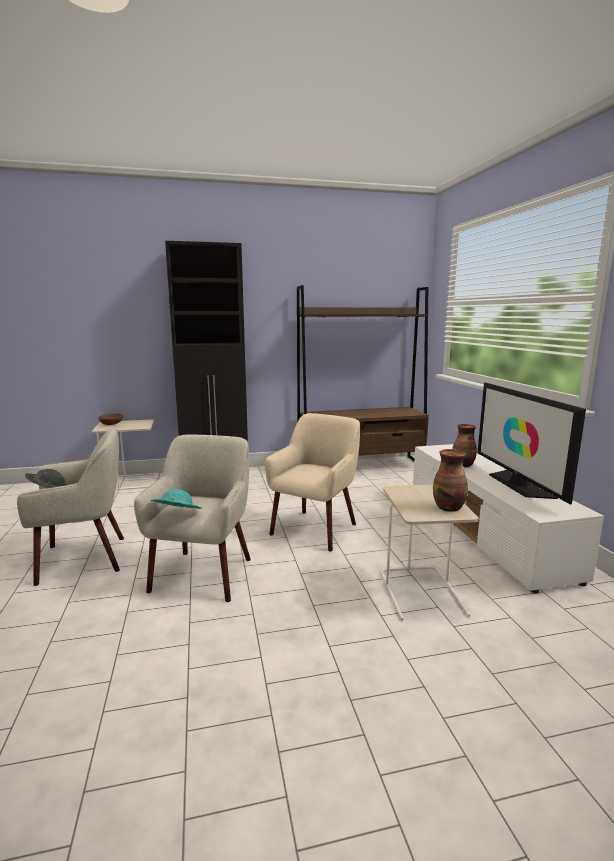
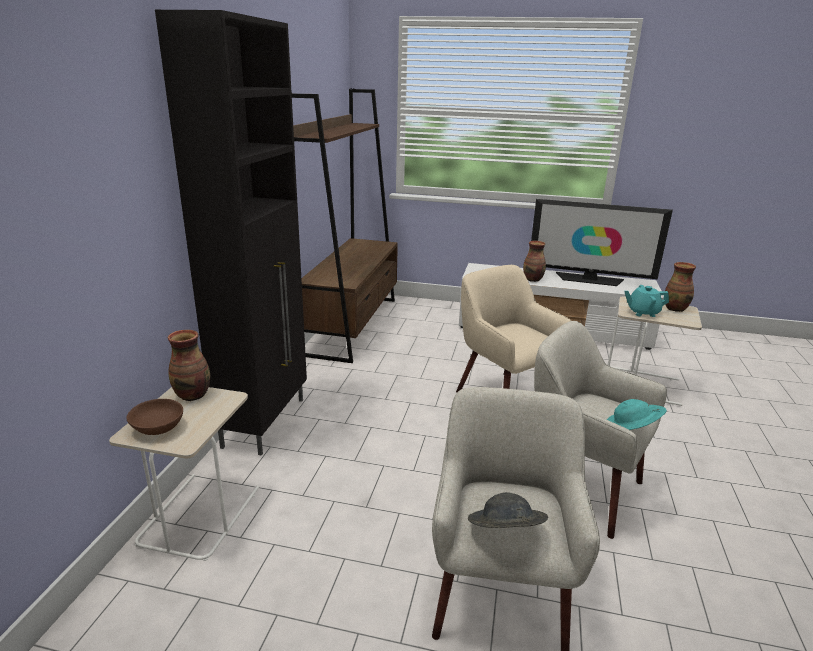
camera: 65 degrees left, 10 degrees up
none -> vase [168,330,210,401]
none -> turquoise teapot [624,285,669,317]

